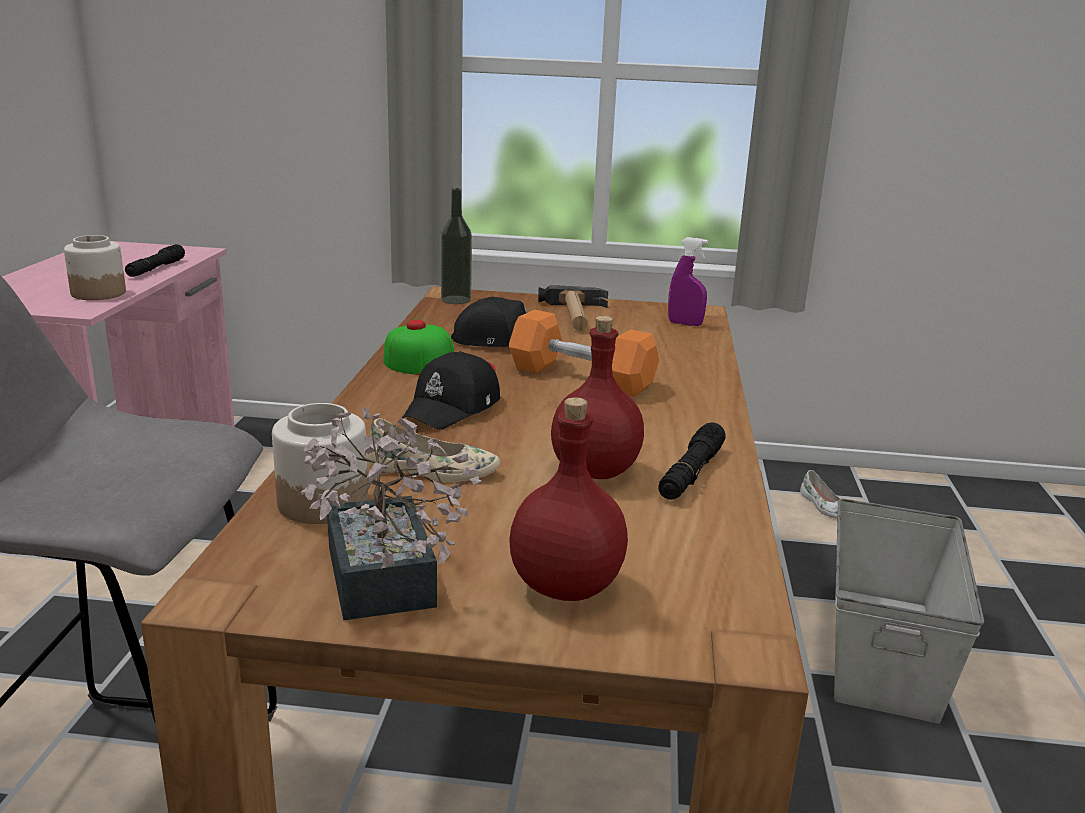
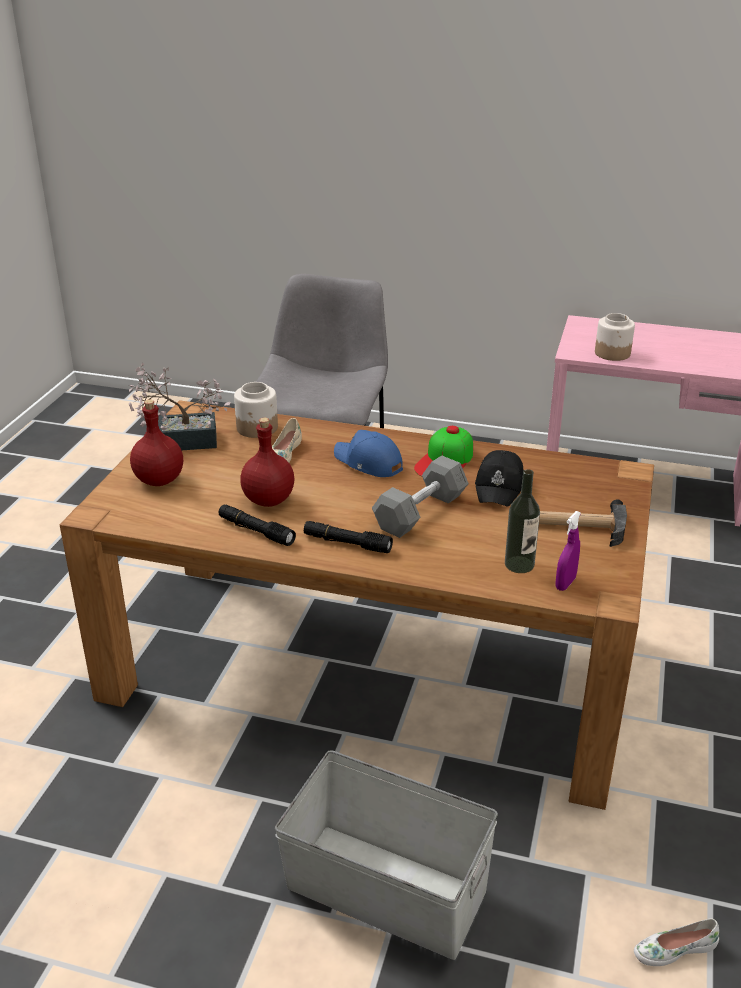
camera: 100 degrees right, 10 degrees up
black flashlight [125,244,185,277] -> black flashlight moved to [304,521,393,553]
black cap [402,351,500,430] -> blue cap [334,430,403,477]
bottle [441,188,472,304] -> bottle moved to [505,469,540,573]
orange dumbbell [509,310,659,397] -> grey dumbbell [372,455,469,538]

